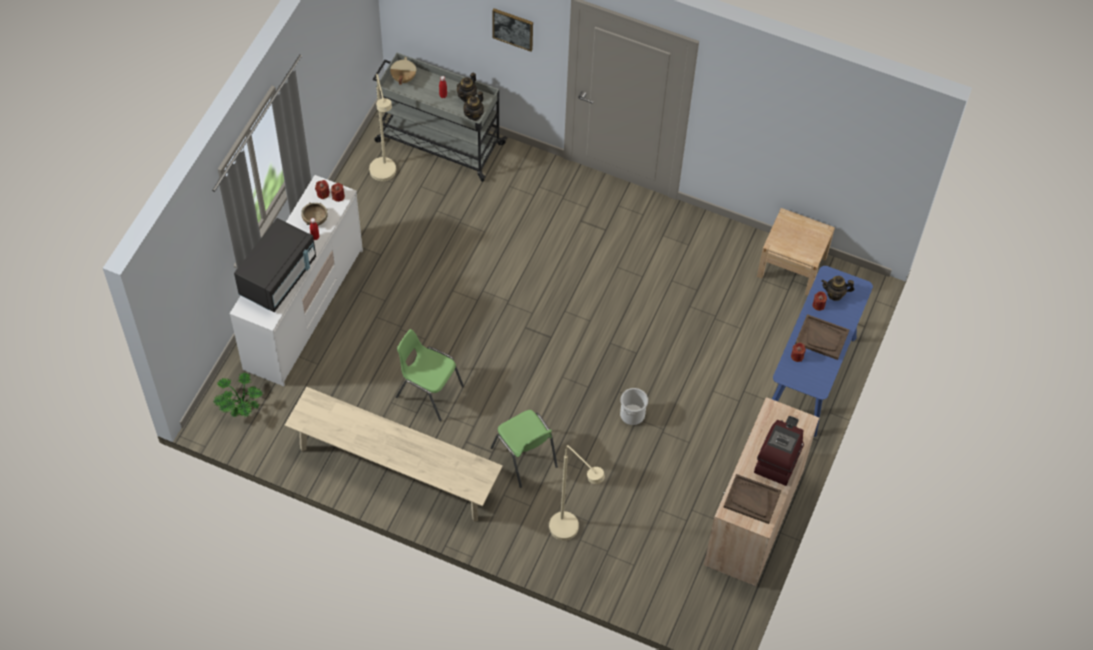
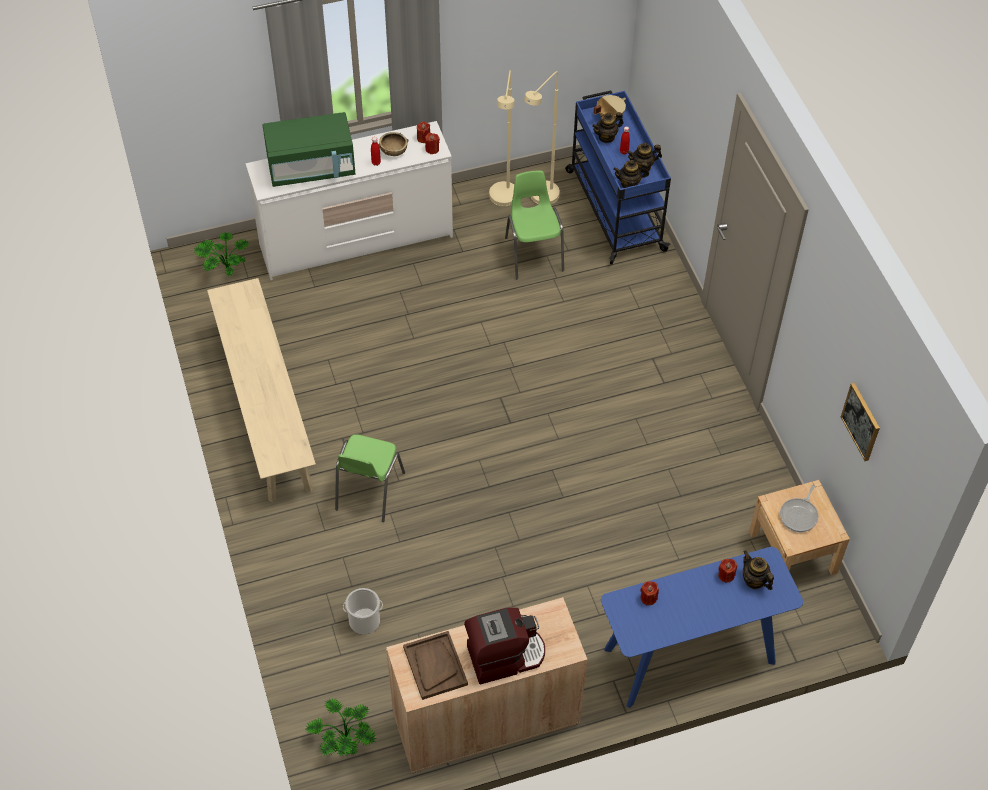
camera: 50 degrees right, 5 degrees down
black microwave [234,218,316,312] -> green microwave [263,112,355,187]
grey cart [373,53,507,182] -> blue cart [565,91,671,264]
green chair [396,329,464,421] -> green chair moved to [505,171,564,279]
picture [492,8,533,52] -> picture moved to [841,383,880,461]
beige floor lamp [549,445,605,540] -> beige floor lamp moved to [489,70,514,206]
bucket [620,388,648,425] -> bucket moved to [343,588,383,635]
brown tray [795,314,849,360] -> none
none -> potted plant [306,698,377,757]
none -> teapot [592,112,623,143]
none -> frying pan [780,485,819,532]

